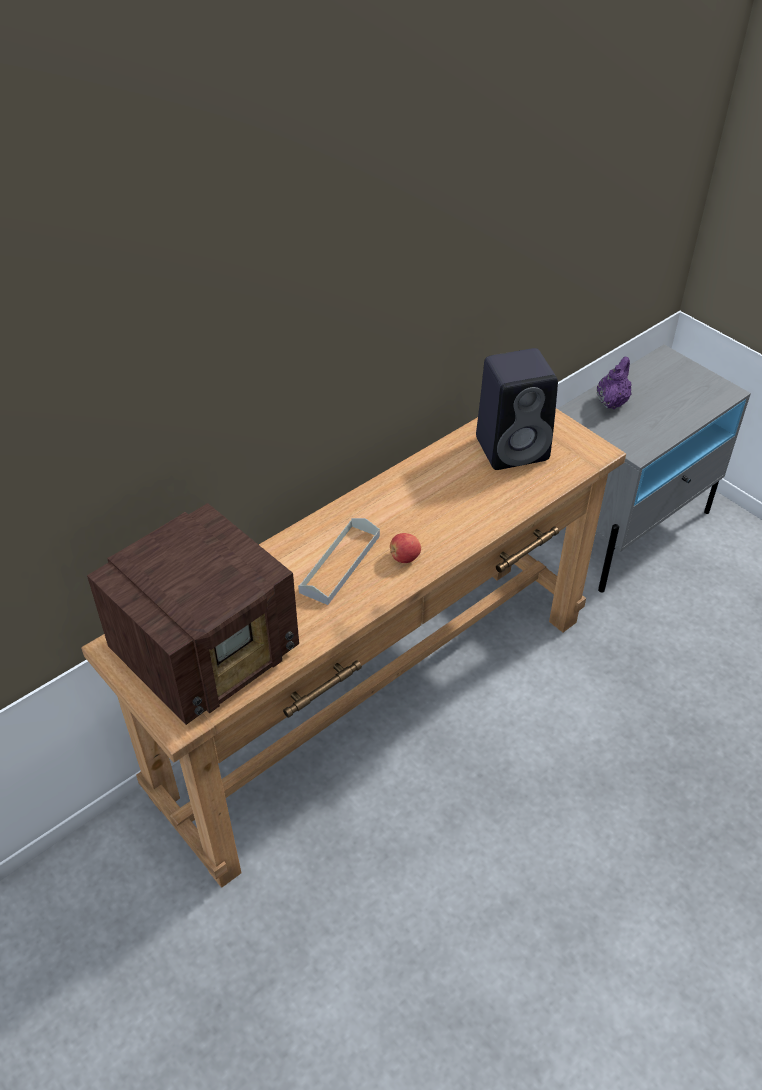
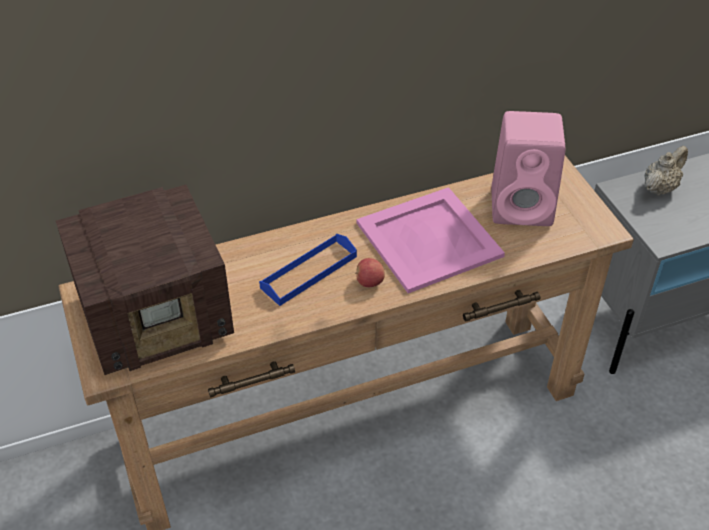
camera: 20 degrees right, 0 degrees up
grey tray [298,518,380,605] -> blue tray [259,234,357,306]
black speaker [476,348,558,470] -> pink speaker [491,111,565,226]
purple teapot [597,357,632,409] -> beige teapot [644,146,688,196]
none -> pink tray [357,187,505,293]

